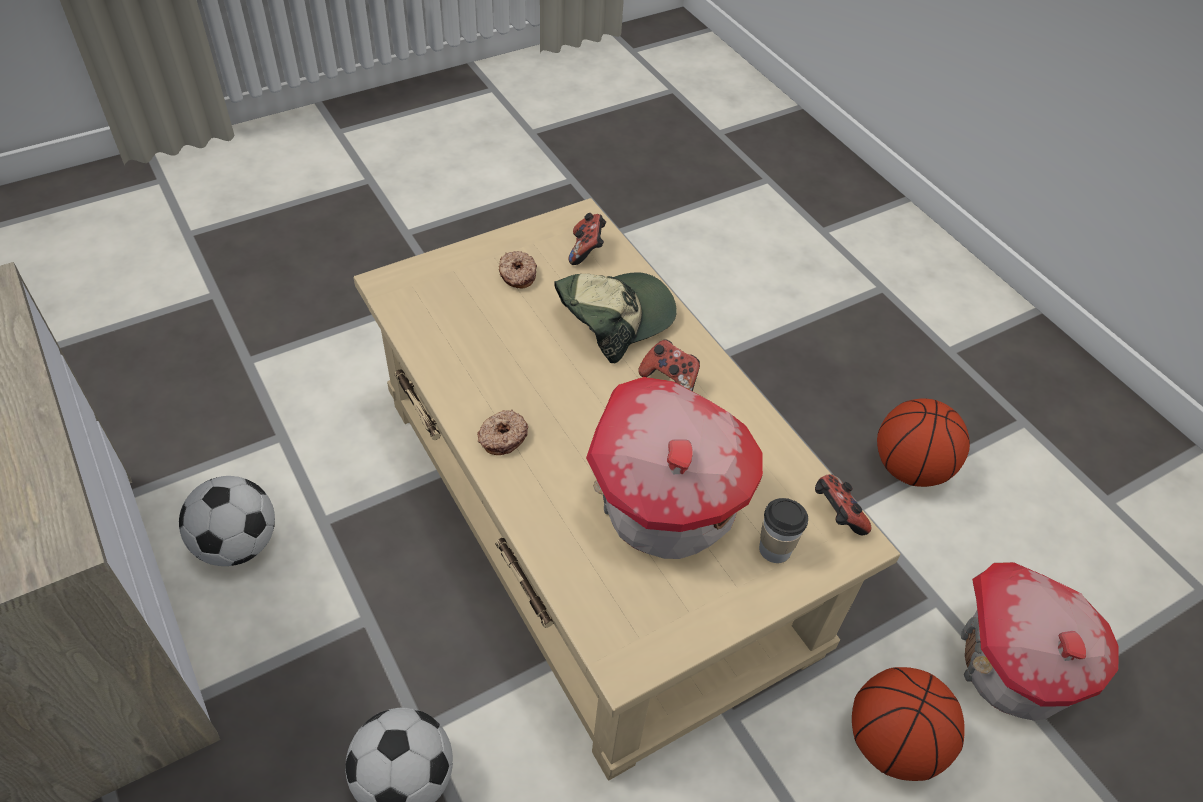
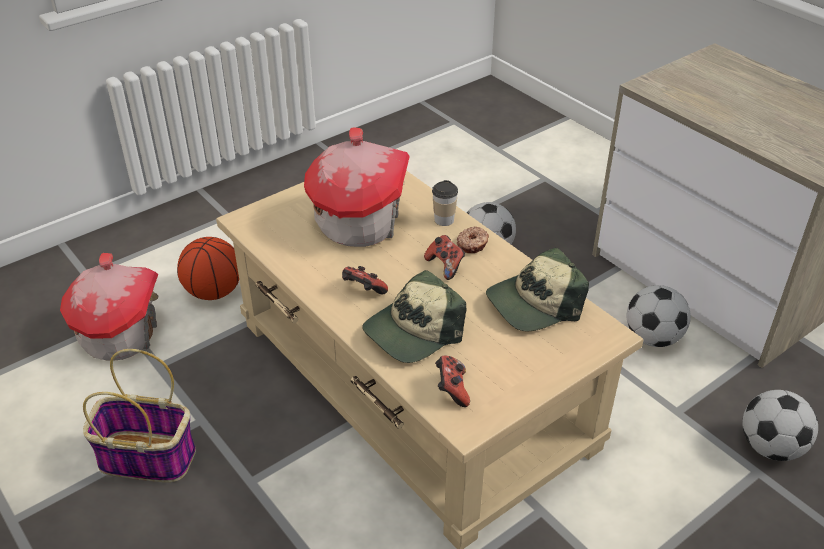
camera: 175 degrees right, 10 degrees down
donut [499,251,537,288] -> none
cup [759,498,808,563] -> cup moved to [432,180,458,226]
game controller [815,474,871,535] -> game controller moved to [424,235,465,280]
basketball [877,399,970,487] -> basket [83,349,196,482]
none -> cap [486,248,589,331]
none -> football [742,390,818,461]

